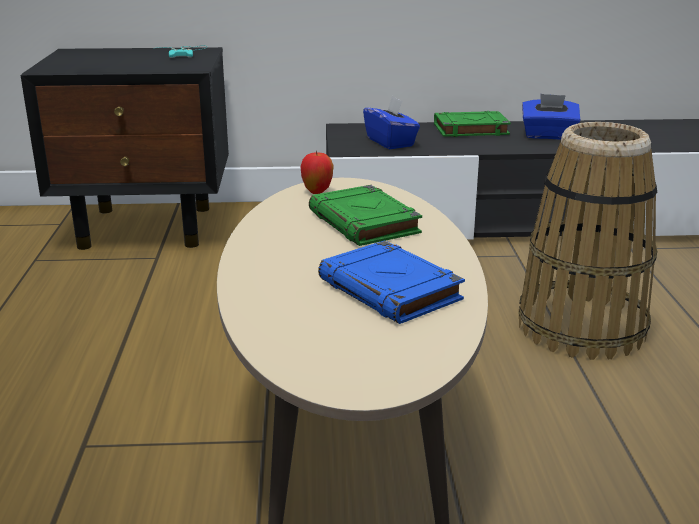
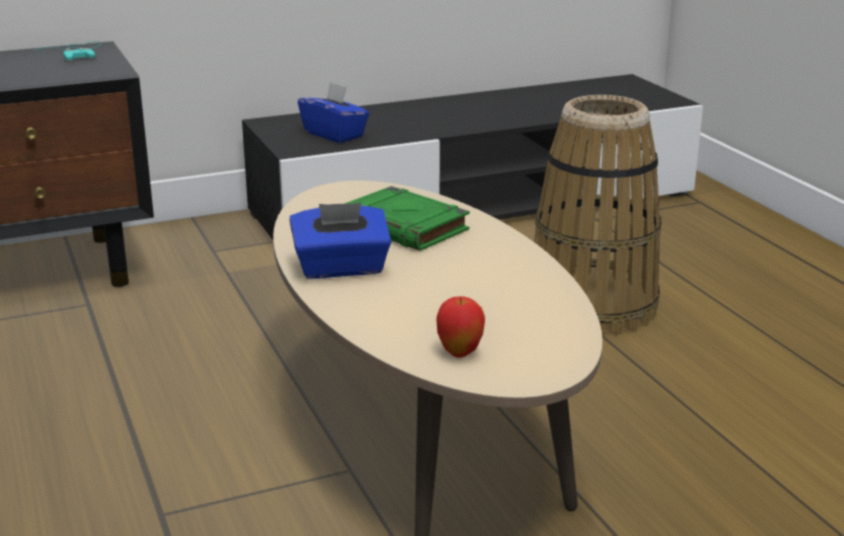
camera: 20 degrees left, 0 degrees up
apple [300,151,333,194] -> apple moved to [436,297,485,358]
blue book [318,240,465,324] -> none
green book [434,111,511,137] -> none
blue tissue box [522,94,581,140] -> blue tissue box moved to [289,203,391,279]

